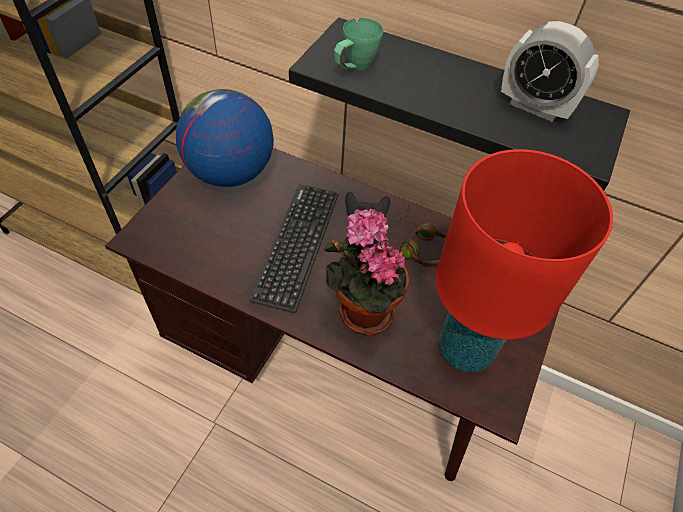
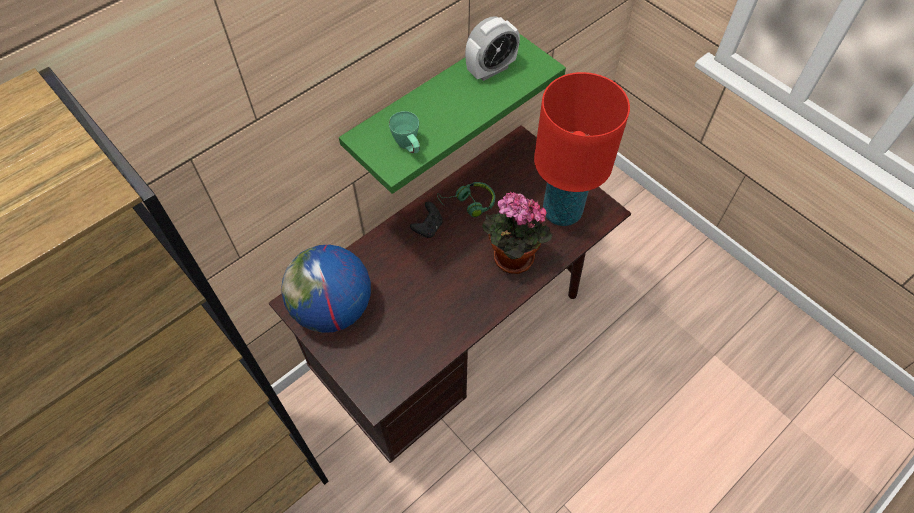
camera: 65 degrees left, 5 degrees up
keyboard [250,184,339,313] -> none
black shelf [289,18,630,191] -> green shelf [339,34,566,194]
brown headphones [399,205,447,267] -> green headphones [437,182,495,217]

